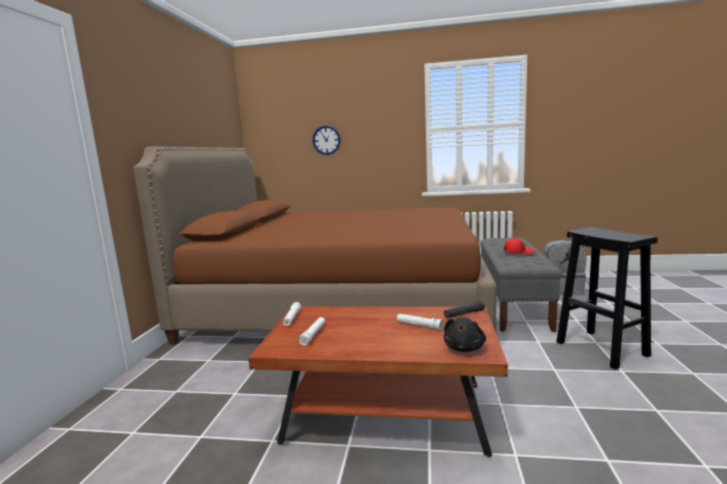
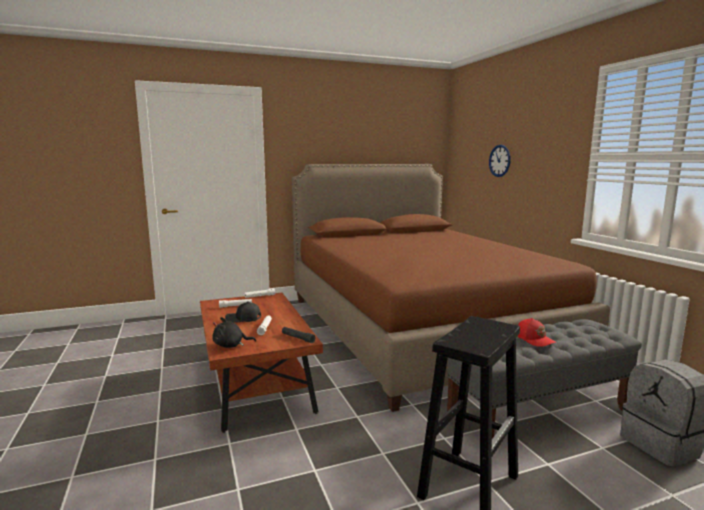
camera: 60 degrees right, 0 degrees up
none -> black cap [225,301,261,323]

